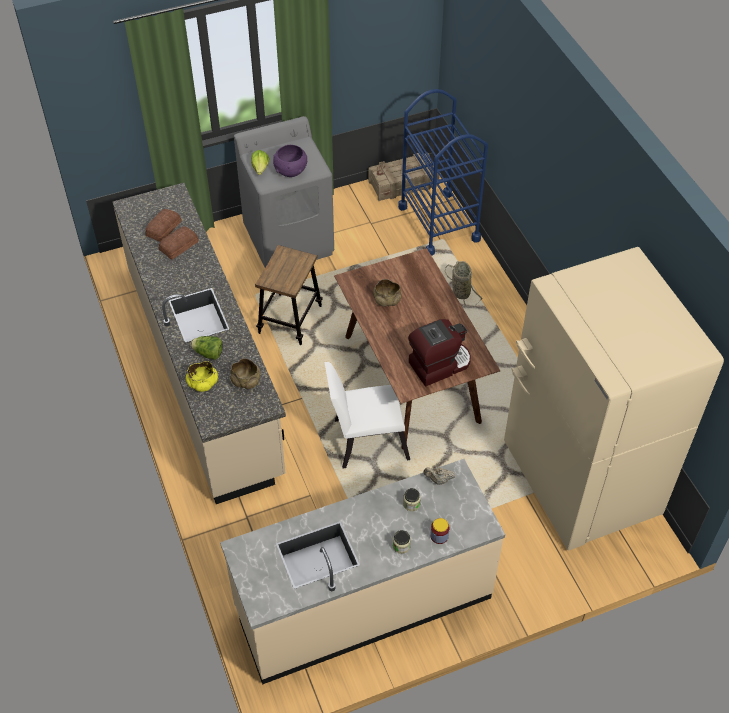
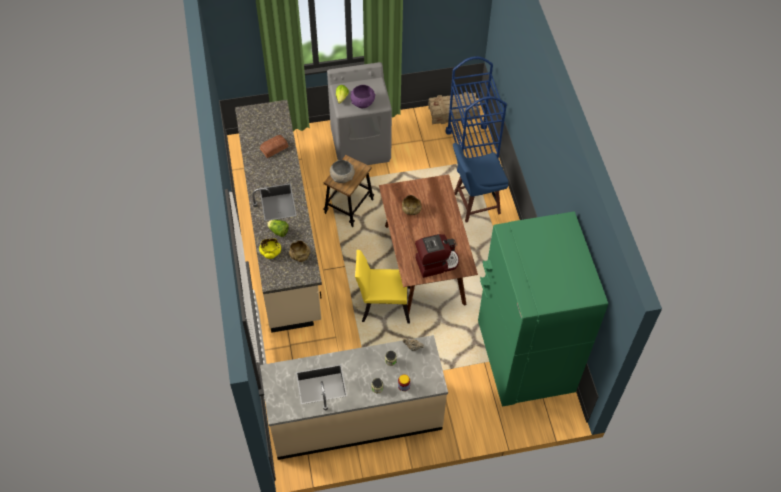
camera: 10 degrees right, 5 degrees up
bread [145,209,181,242] -> none
white chair [325,362,410,469] -> yellow chair [355,250,411,324]
basket [445,261,483,308] -> blue stool [453,143,508,222]
beige fridge [504,247,724,551] -> green fridge [478,212,608,406]
none -> grey bowl [330,160,355,183]

